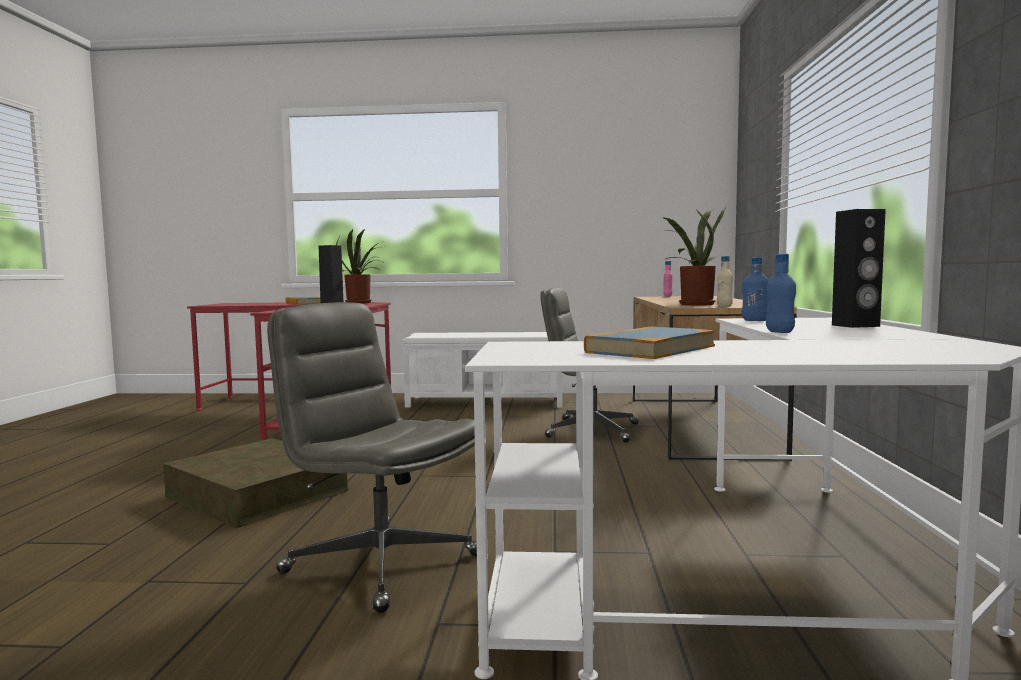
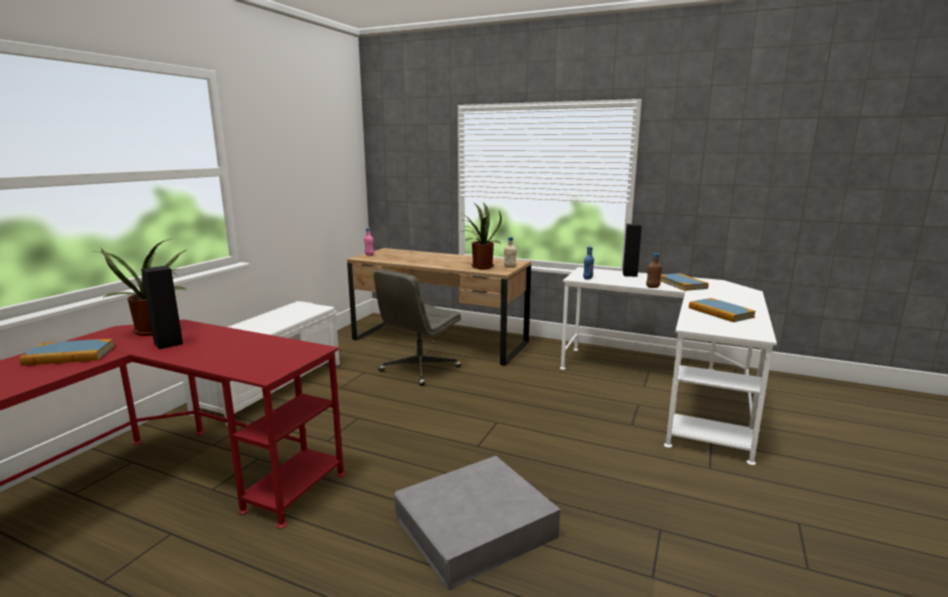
camera: 70 degrees left, 10 degrees up
brown storage box [163,438,348,528] -> grey storage box [394,456,560,591]
grey office chair [267,302,477,613] -> none
blue bottle [766,254,796,333] -> brown bottle [646,253,662,288]
none -> book [660,273,709,291]

